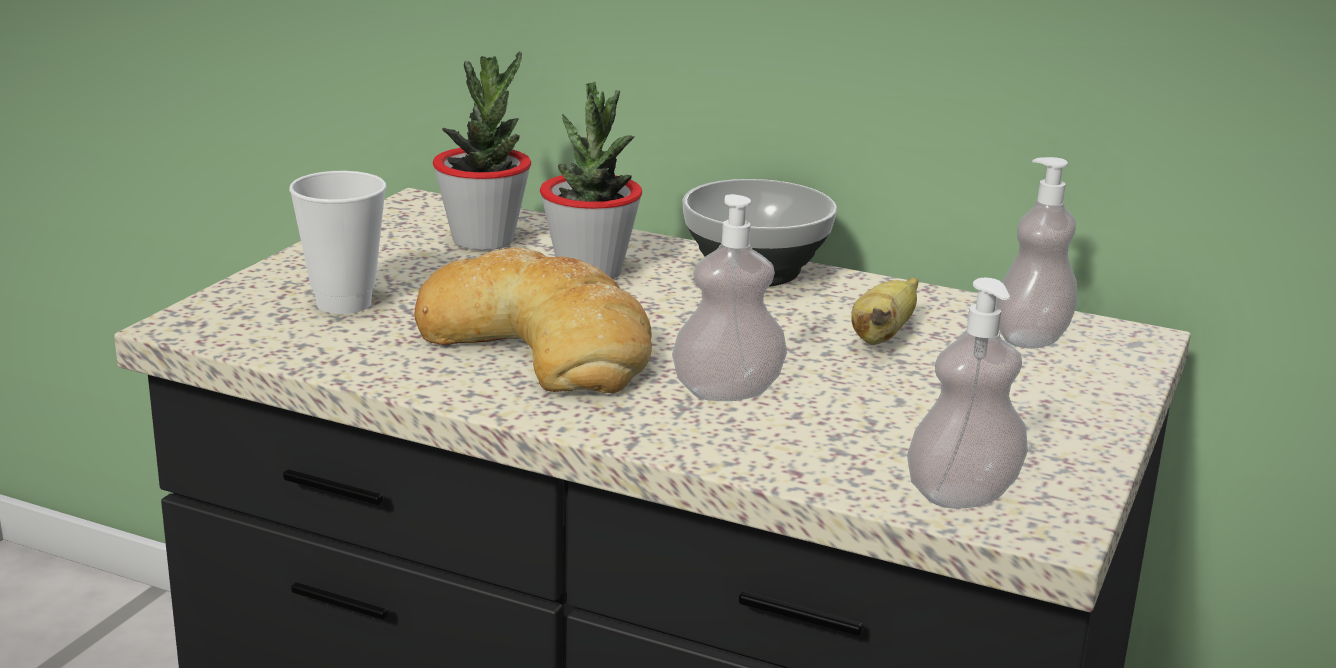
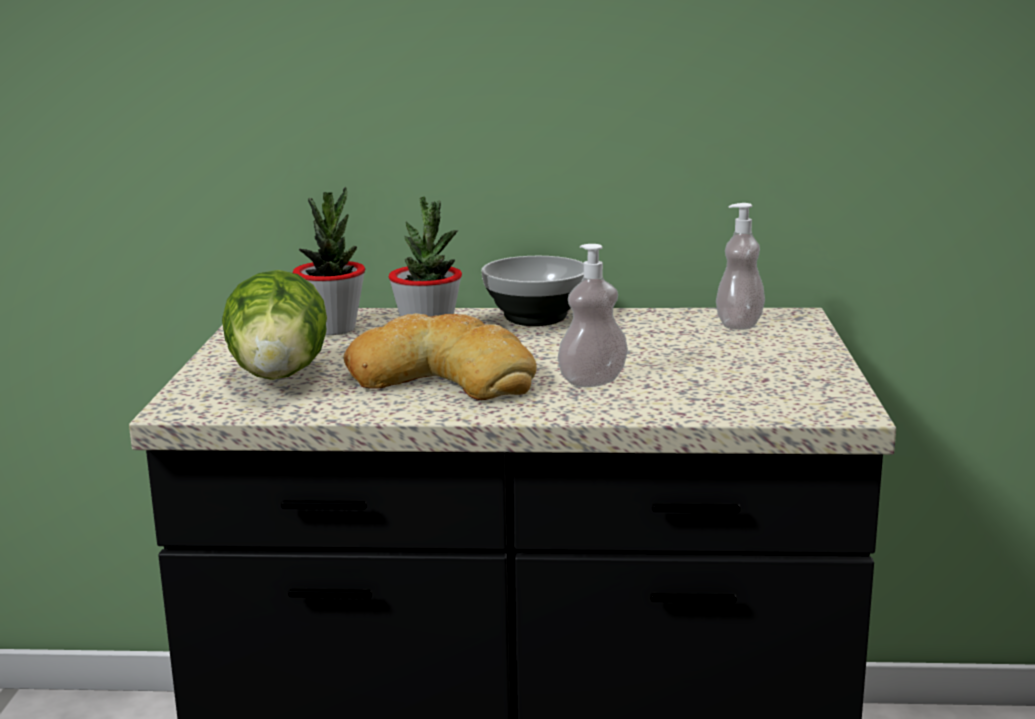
camera: 20 degrees left, 5 degrees down
cup [289,171,386,314] -> lettuce [222,270,327,380]
banana [851,278,918,345] -> none
soap dispenser [907,278,1028,509] -> none

